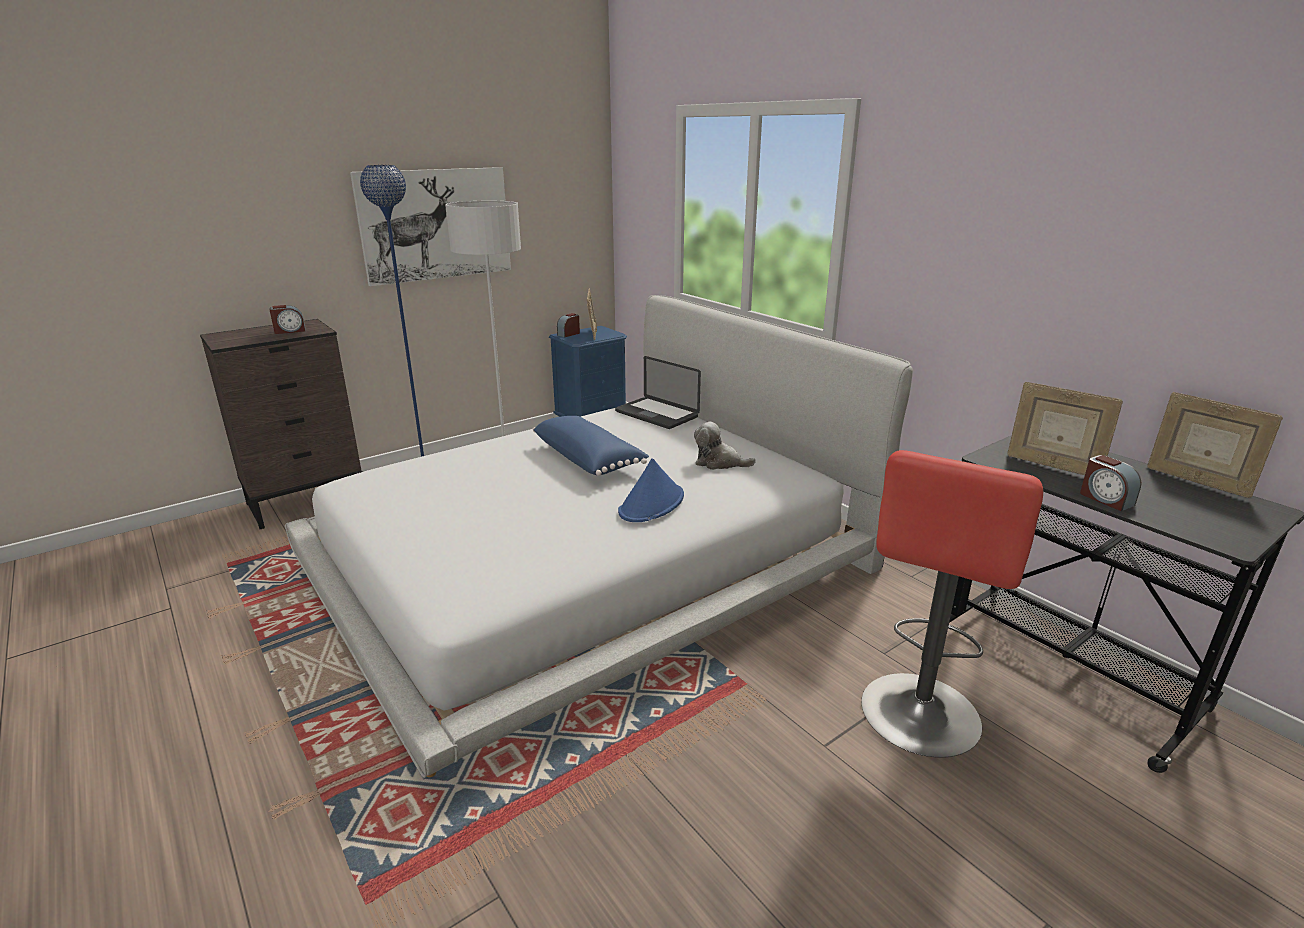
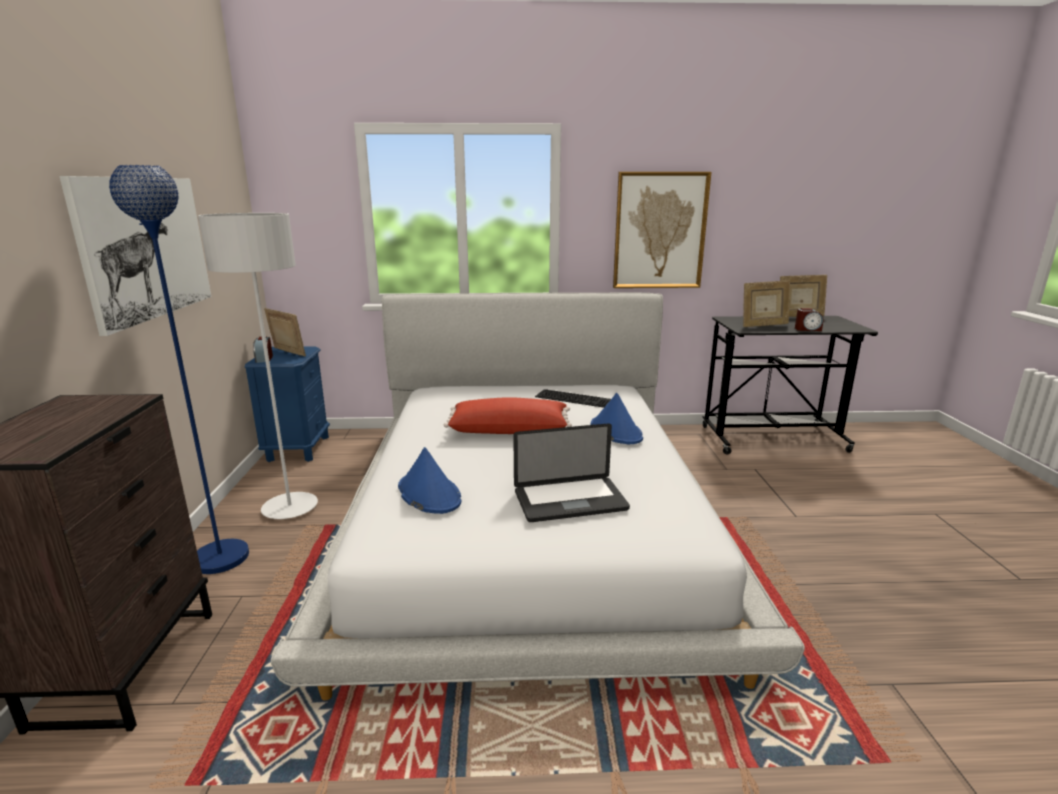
camera: 55 degrees left, 5 degrees down
alarm clock [269,305,305,334] -> none
blue pillow [533,416,649,476] -> red pillow [443,397,572,434]
laptop [615,356,701,429] -> laptop moved to [513,424,630,522]
plush toy [694,422,756,470] -> keyboard [535,389,611,408]
red stool [861,450,1043,758] -> none
none -> blue hat [398,447,462,514]
none -> picture [613,172,711,288]

